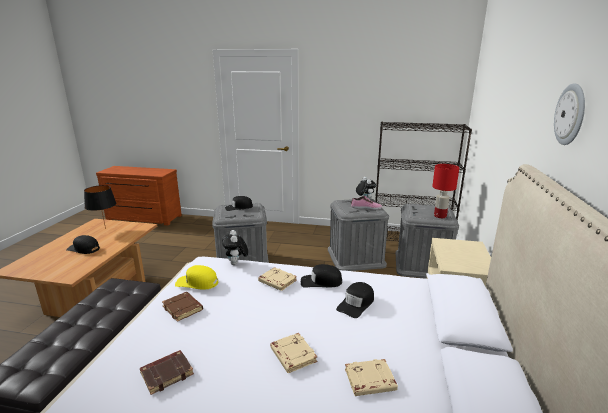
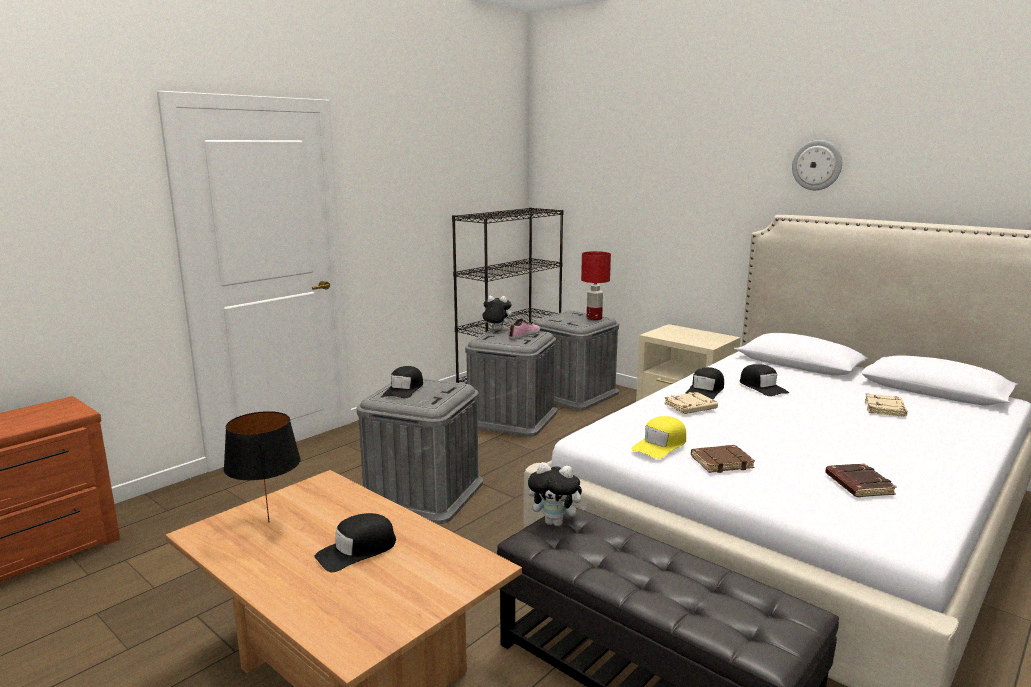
camera: 60 degrees left, 5 degrees down
plush toy [222,230,248,265] -> plush toy moved to [528,462,587,526]
beige book [270,333,318,373] -> none

